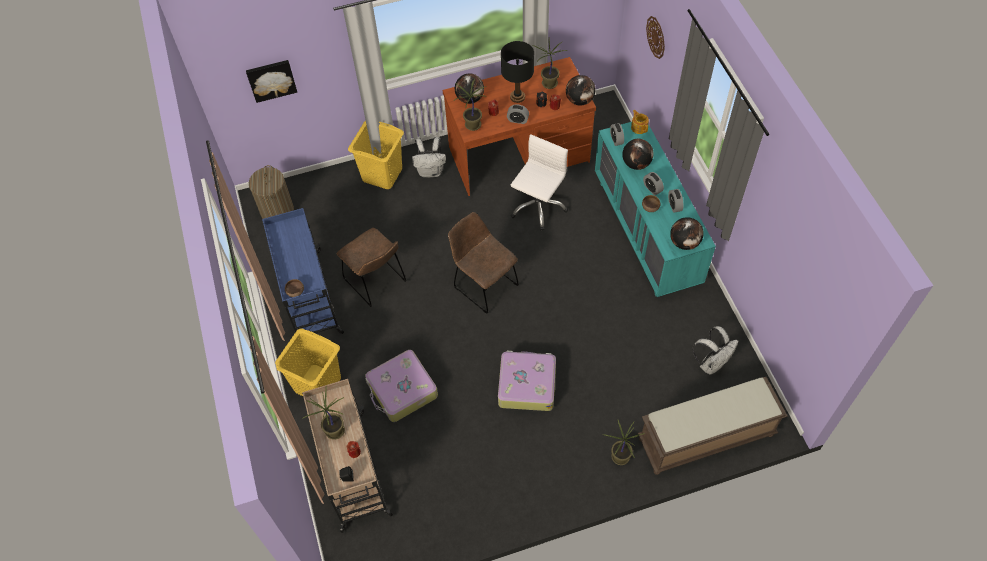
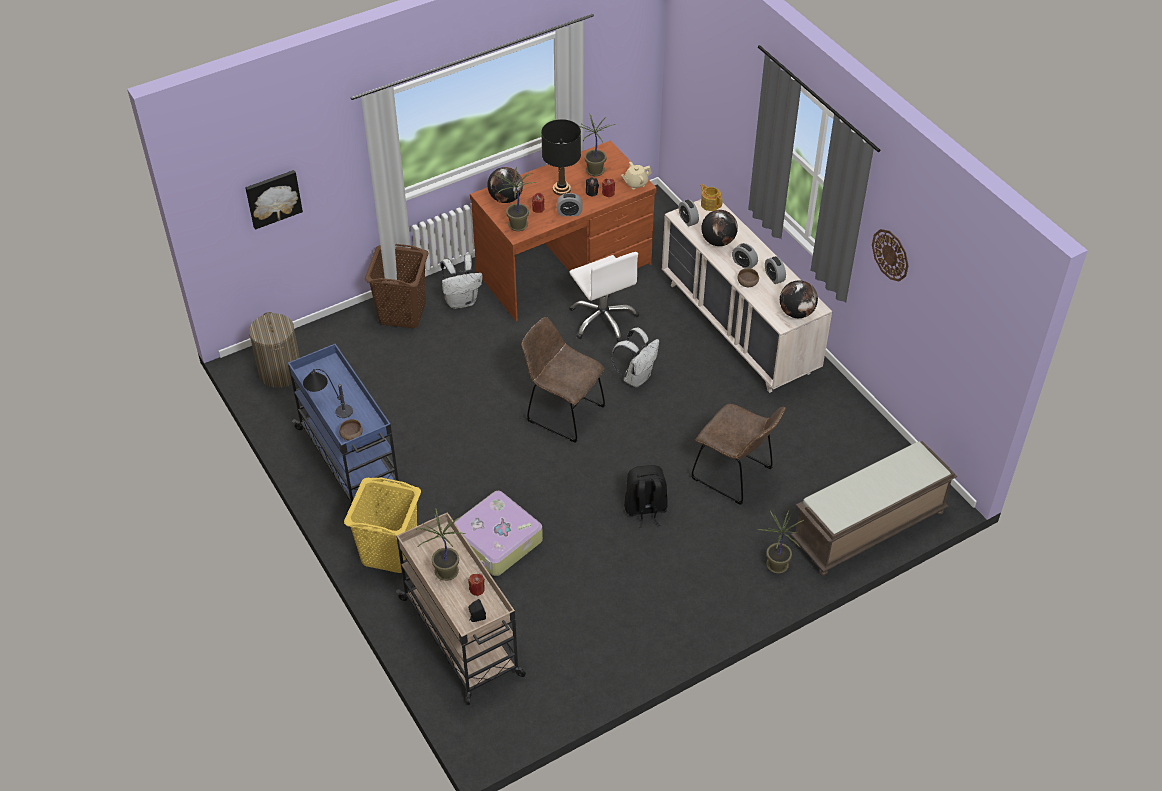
camera: 15 degrees left, 10 degrees down
brown chair [337,228,407,307] -> brown chair moved to [691,404,786,505]
yellow laundry basket [348,121,404,189] -> brown laundry basket [364,244,429,328]
suitcase [498,351,556,411] -> black backpack [624,465,668,528]
white office chair [511,134,568,230] -> white office chair turned 135 degrees clockwise [569,252,639,342]
globe [566,75,596,105] -> beige teapot [621,162,652,189]
turquoise dresser [595,122,716,297] -> beige dresser [662,199,832,393]
wall clock [646,16,665,59] -> wall clock moved to [872,229,908,281]
white backpack [693,326,739,375] -> white backpack moved to [611,328,659,387]
none -> table lamp [303,369,353,418]

